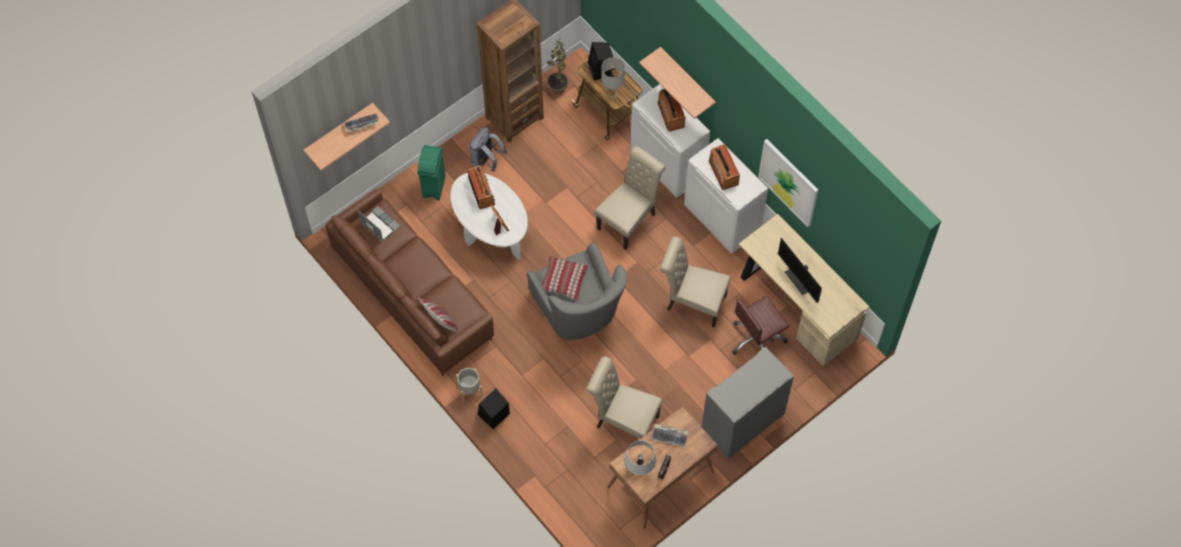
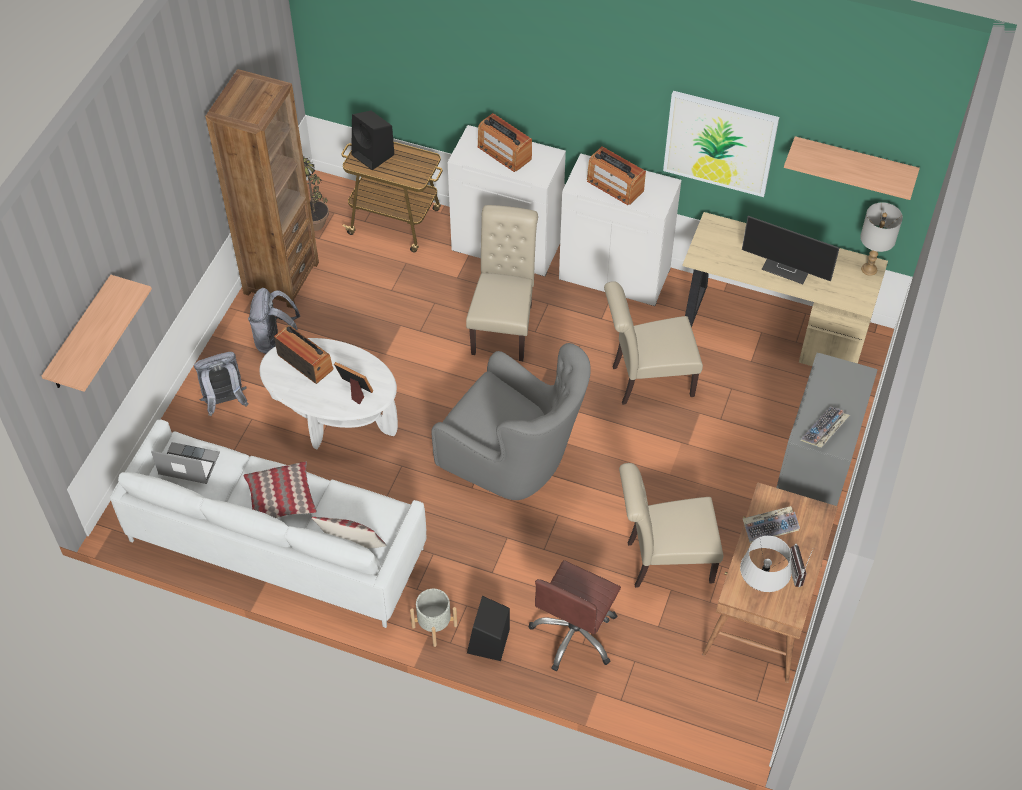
camera: 30 degrees left, 10 degrees down
brown sofa [325,188,494,376] -> white sofa [110,420,427,628]
keyboard [344,113,380,133] -> keyboard moved to [801,406,850,448]
green trash can [417,145,446,200] -> grey backpack [194,352,248,416]
pillow [542,256,589,300] -> pillow moved to [243,462,317,518]
grey table lamp [601,57,625,100] -> grey table lamp moved to [860,202,903,276]
shelf [639,47,716,119] -> shelf moved to [784,136,920,200]
brown office chair [732,295,789,355] -> brown office chair moved to [529,560,621,671]

